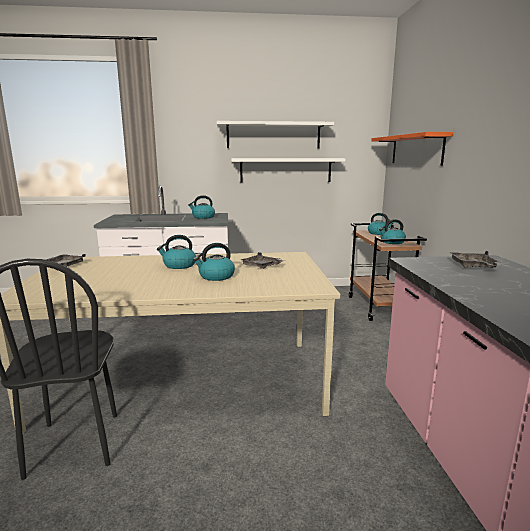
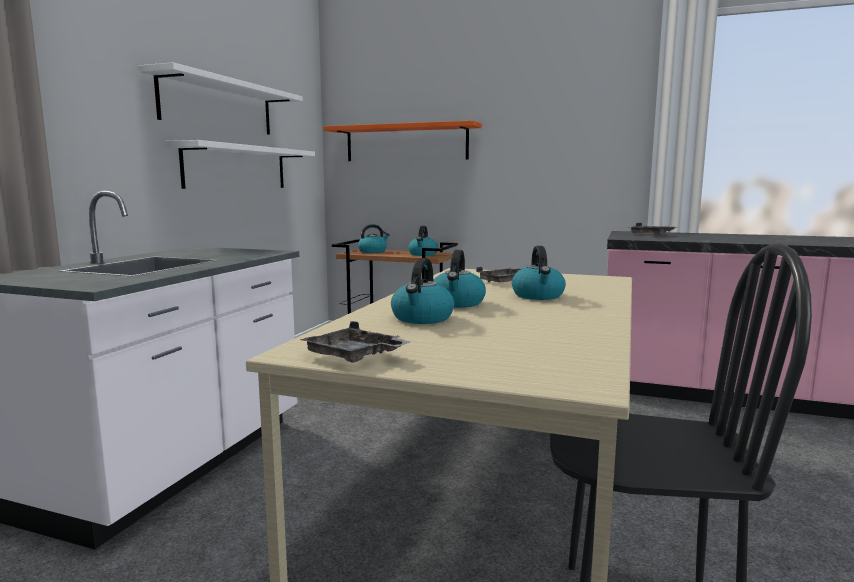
camera: 65 degrees left, 5 degrees down
kettle [188,195,215,219] -> kettle moved to [391,258,454,324]

